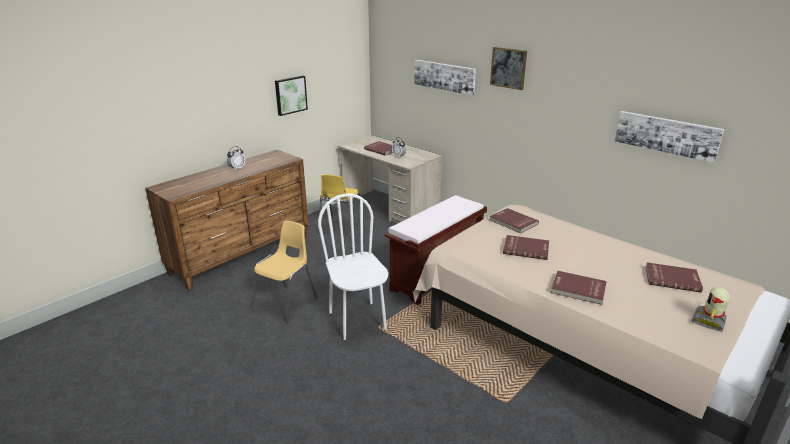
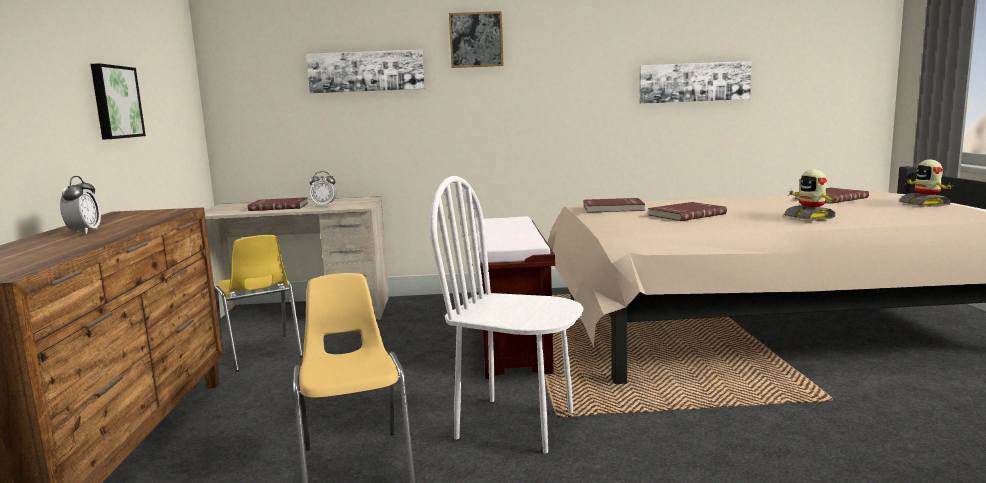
camera: 45 degrees left, 15 degrees down
red book [551,271,607,305] -> toy robot [784,169,840,221]

